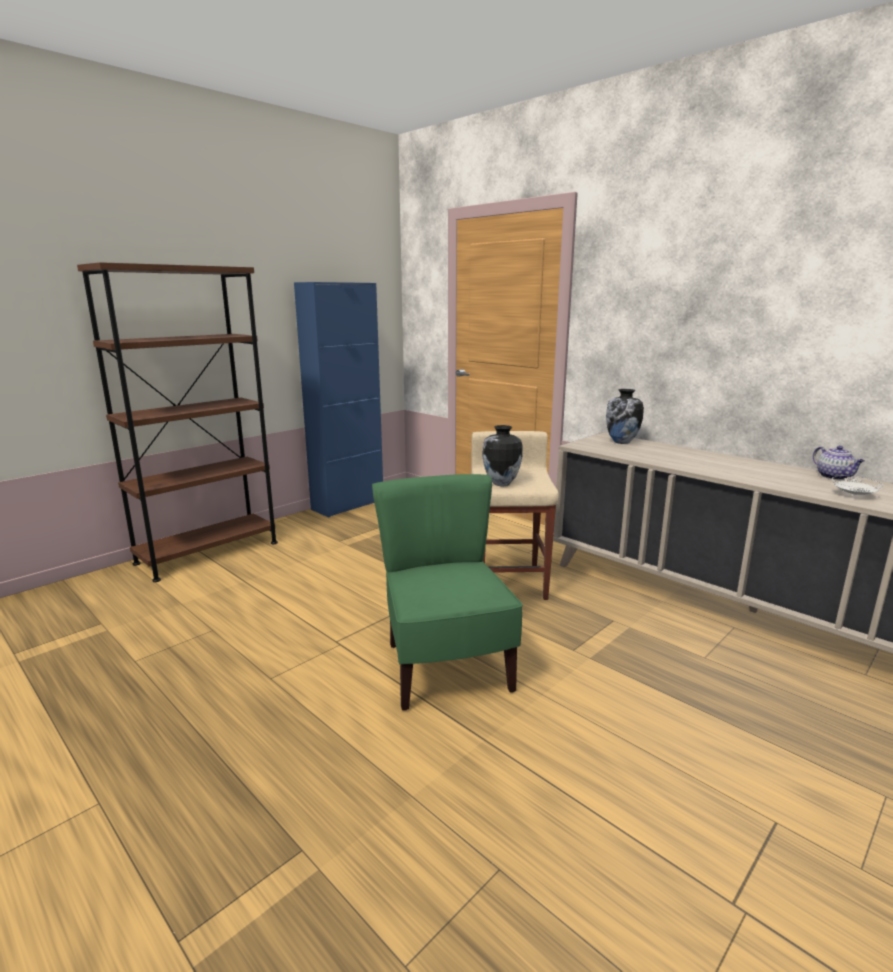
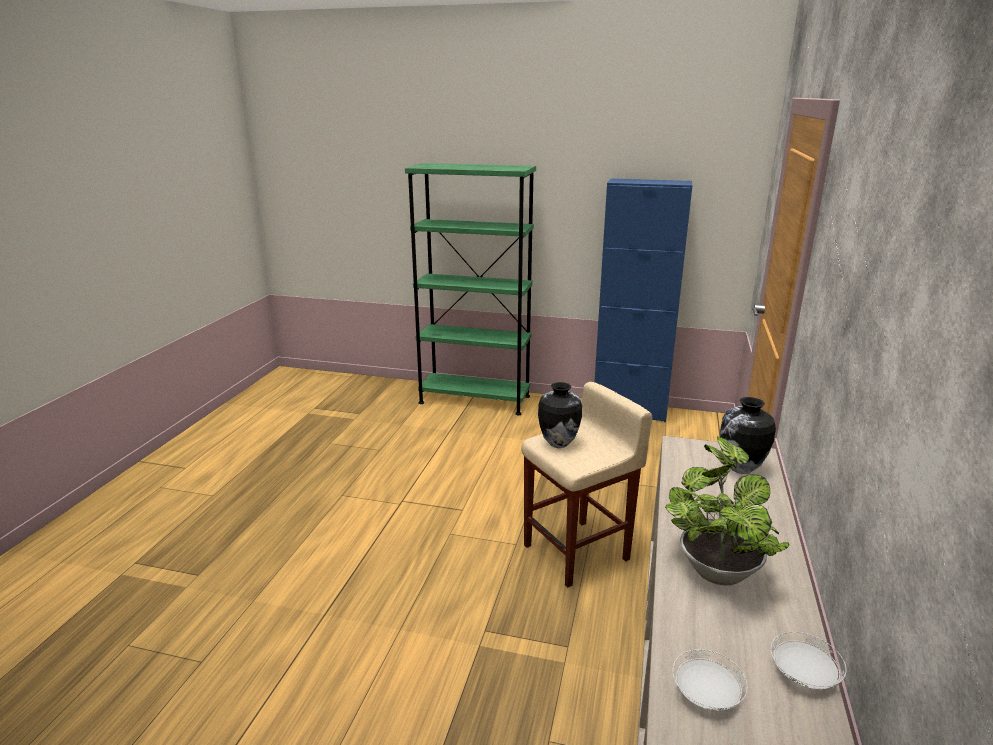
camera: 60 degrees right, 5 degrees up
brown bookcase [77,262,278,582] -> green bookcase [405,163,536,415]
green chair [372,474,523,711] -> none
teapot [813,446,864,480] -> white plate [771,632,847,689]
none -> potted plant [665,436,789,585]

